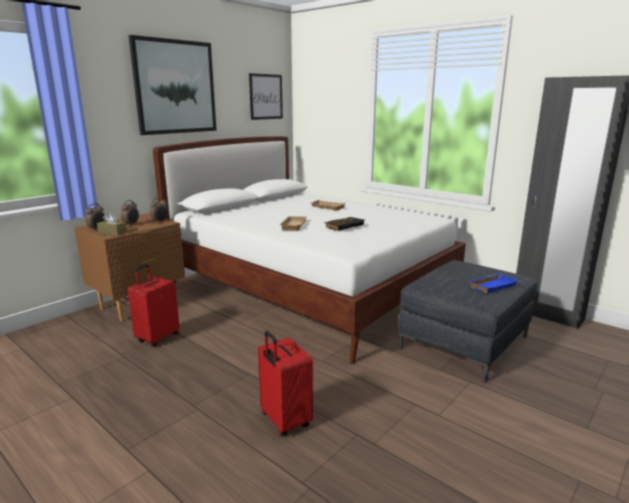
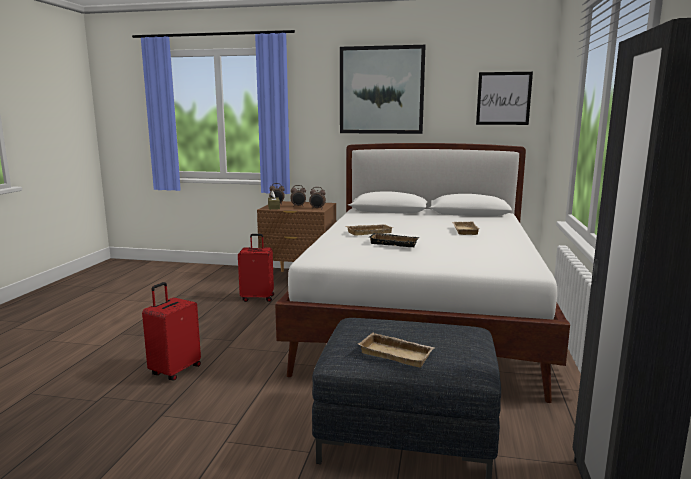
camera: 60 degrees right, 5 degrees down
blue tray [469,273,518,293] -> beige tray [358,332,435,368]

